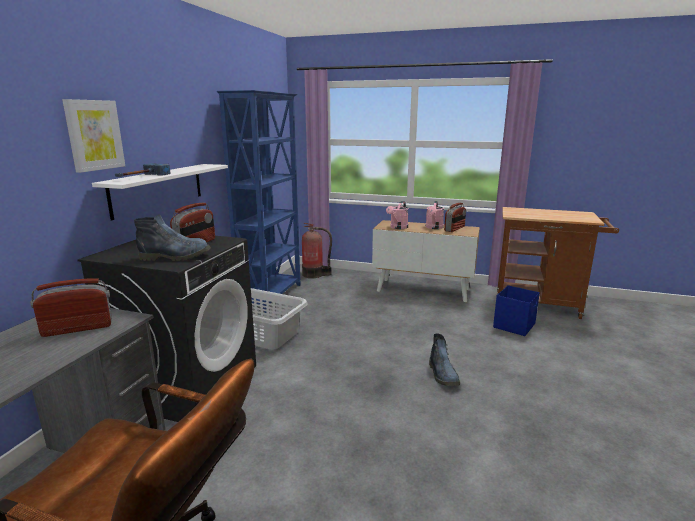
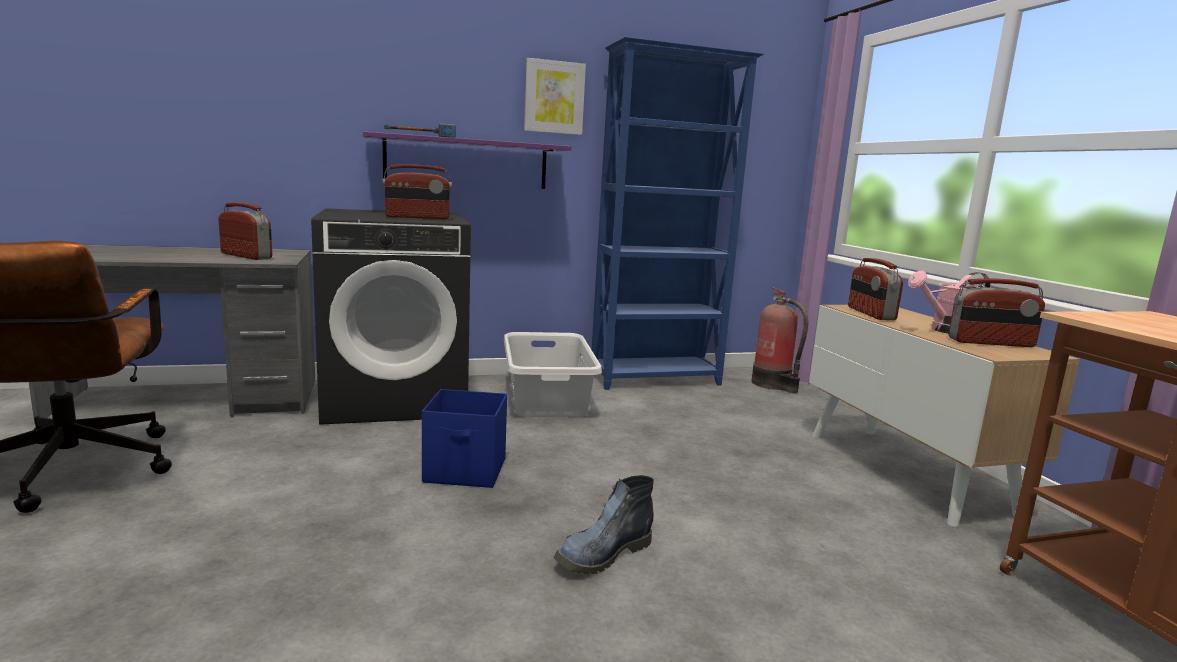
camera: 55 degrees right, 5 degrees down
picture [62,99,125,173] -> picture moved to [524,58,586,135]
white shelf [92,164,228,220] -> purple shelf [363,131,571,189]
boot [134,215,211,261] -> none
pink watering can [386,201,408,229] -> radio [848,258,903,320]
blue storage box [493,285,540,336] -> blue storage box moved to [422,389,507,488]

